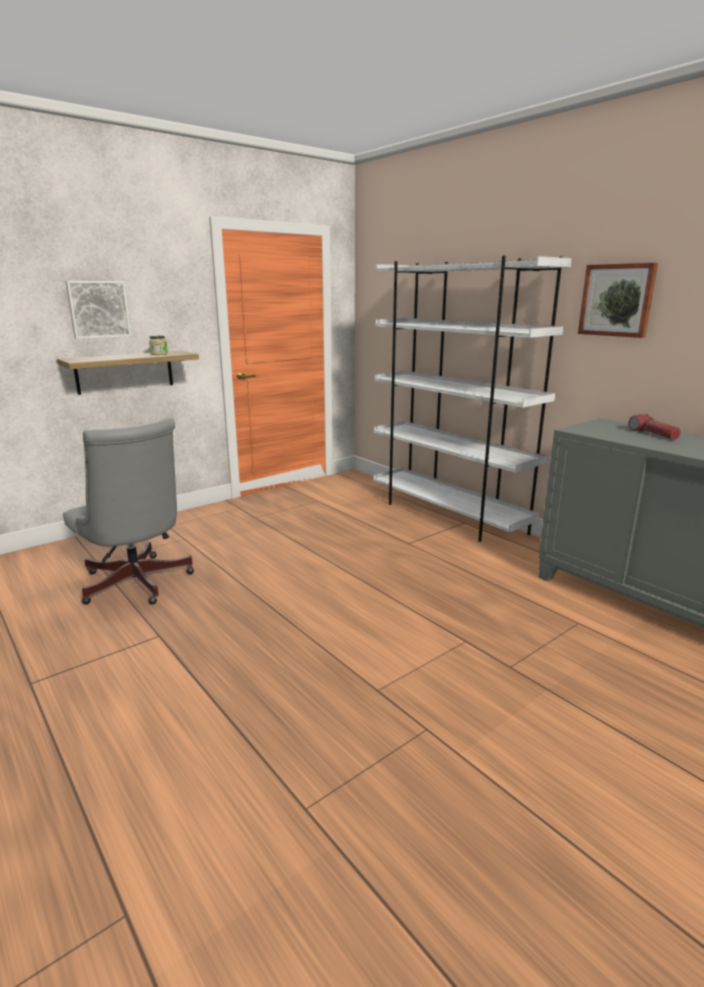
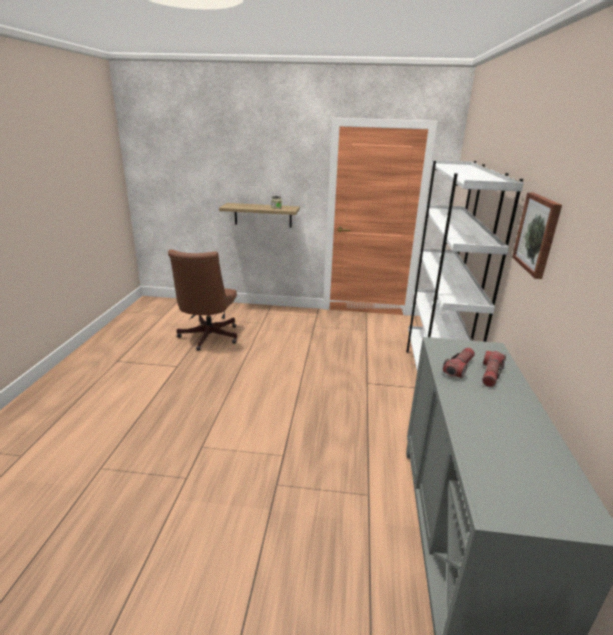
camera: 45 degrees right, 5 degrees up
grey office chair [63,418,194,605] -> brown office chair [168,249,237,351]
picture [65,281,131,339] -> none
none -> flashlight [443,348,475,378]

